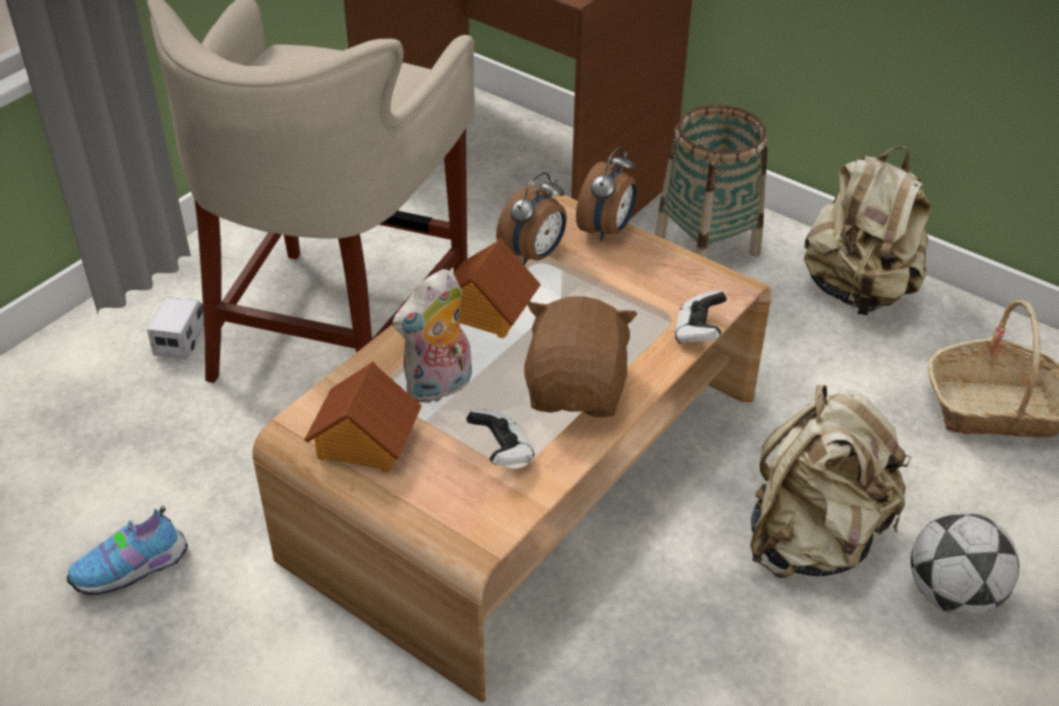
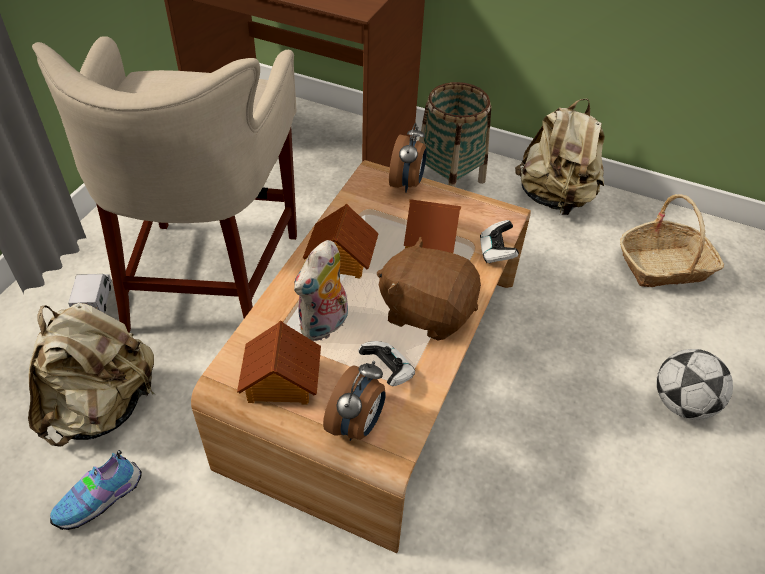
camera: 15 degrees left, 5 degrees up
alarm clock [496,172,567,266] -> alarm clock moved to [323,361,386,441]
brown plush toy [524,296,637,417] -> brown plush toy turned 60 degrees counterclockwise [377,236,481,340]
beige backpack [750,385,911,578] -> beige backpack moved to [28,303,155,447]
none -> toy house [404,199,461,253]

